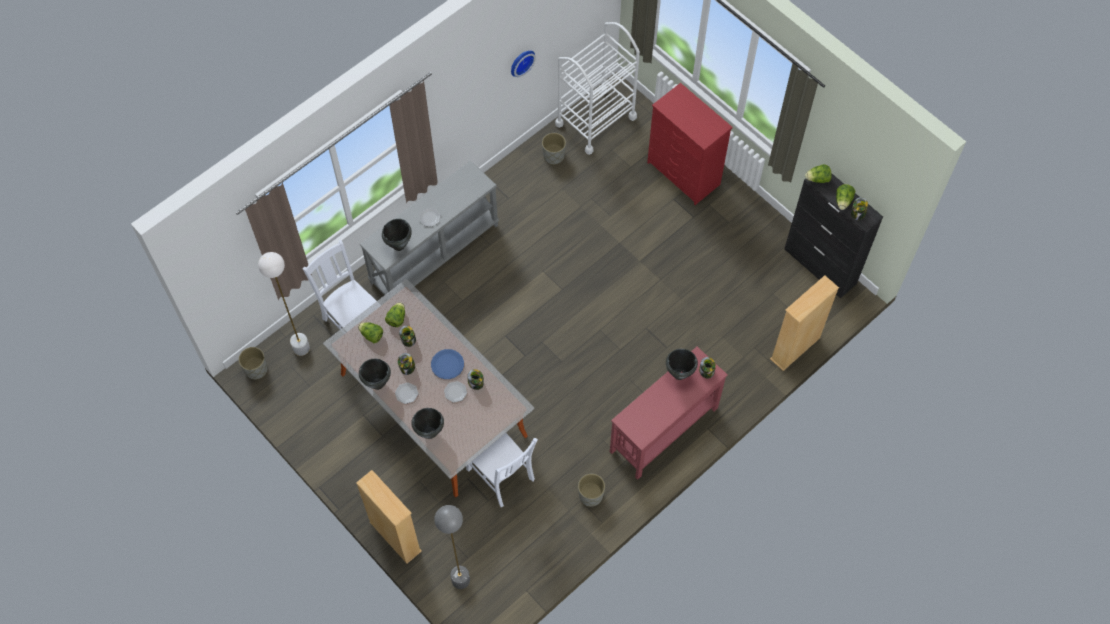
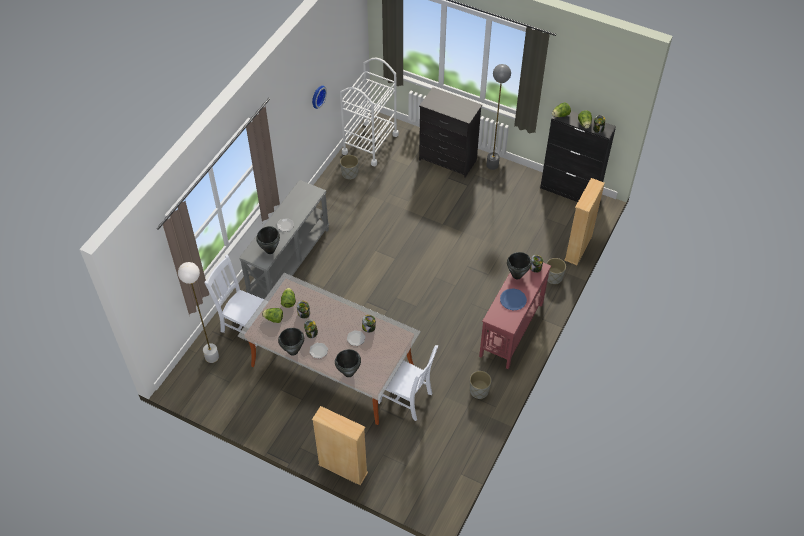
camera: 20 degrees left, 10 degrees down
grey planter [239,347,268,380] -> grey planter moved to [546,258,566,285]
blue plate [431,349,464,379] -> blue plate moved to [500,289,527,310]
grey floor lamp [434,505,470,589] -> grey floor lamp moved to [486,64,511,170]
red dresser [647,83,733,205] -> black dresser [419,87,482,178]

